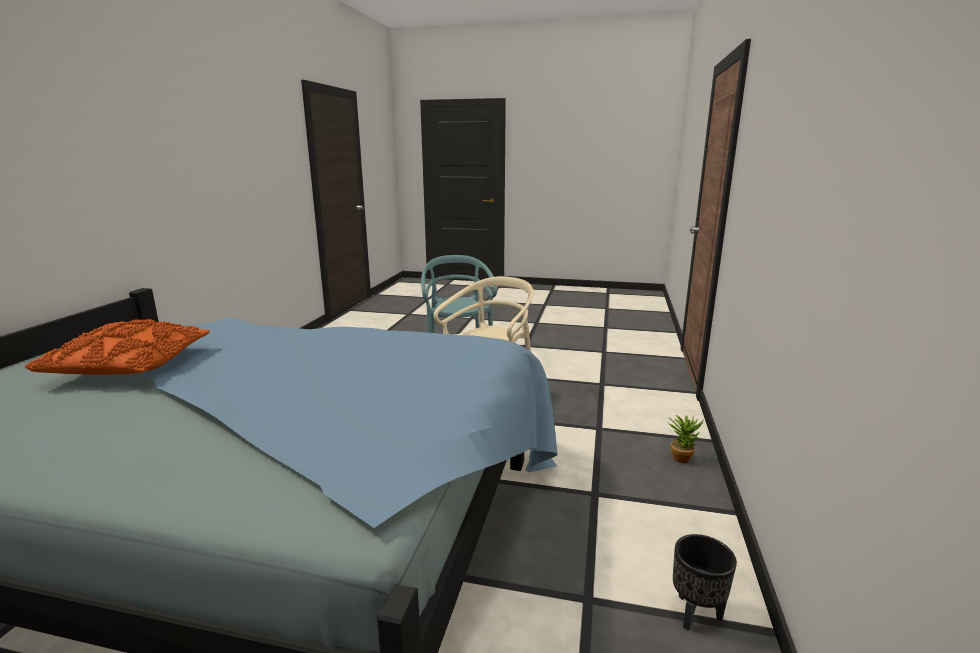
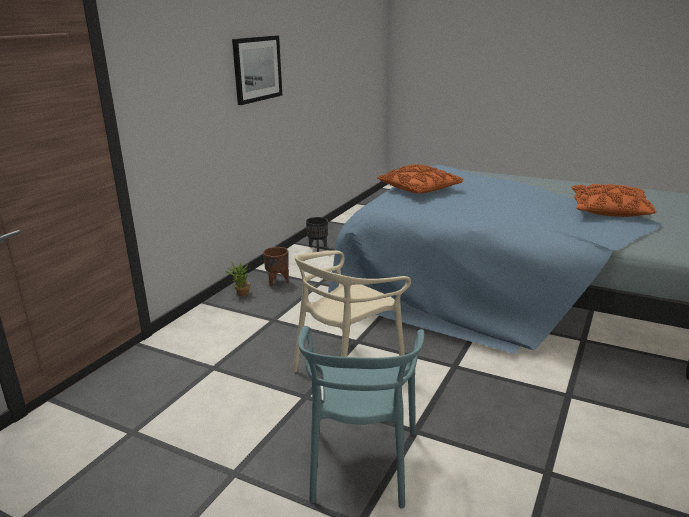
camera: 165 degrees left, 5 degrees up
none -> picture [232,35,282,105]
none -> brown planter [263,247,289,287]
none -> orange pillow [377,164,463,194]

